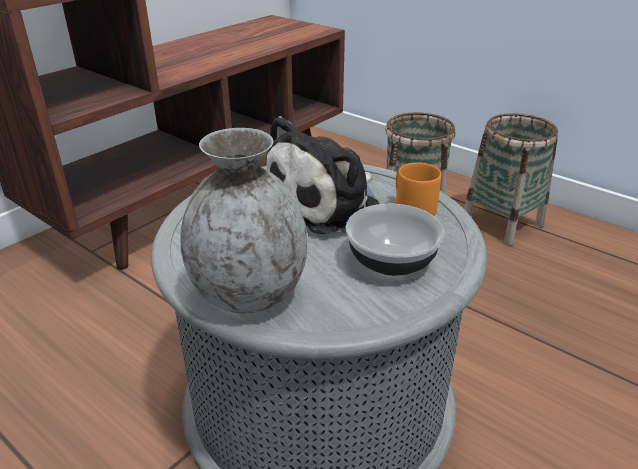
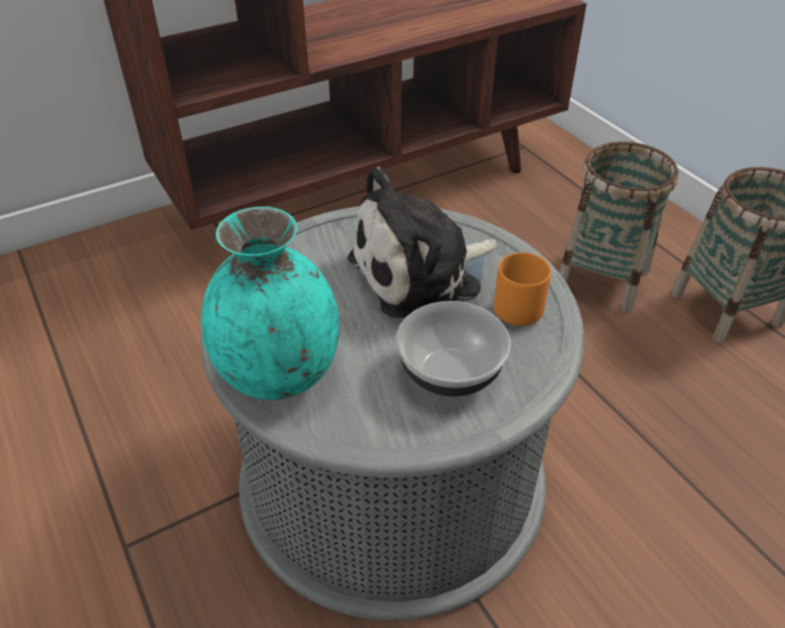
camera: 20 degrees right, 10 degrees up
grey vase [180,128,307,313] -> turquoise vase [201,207,339,400]

